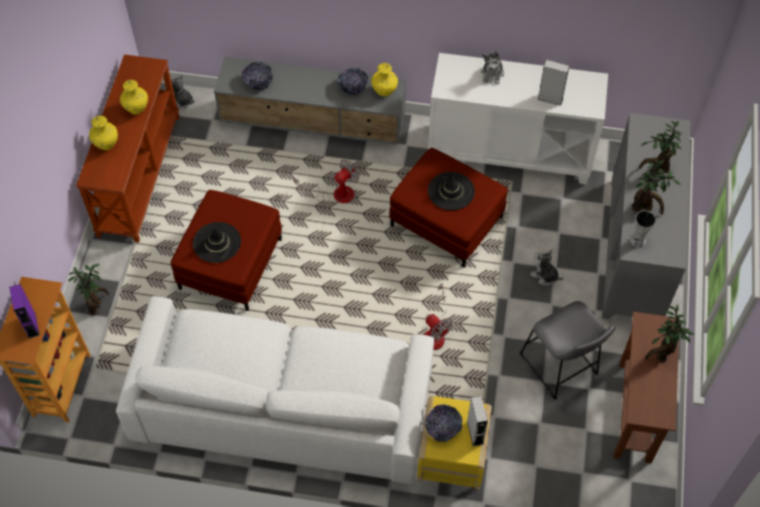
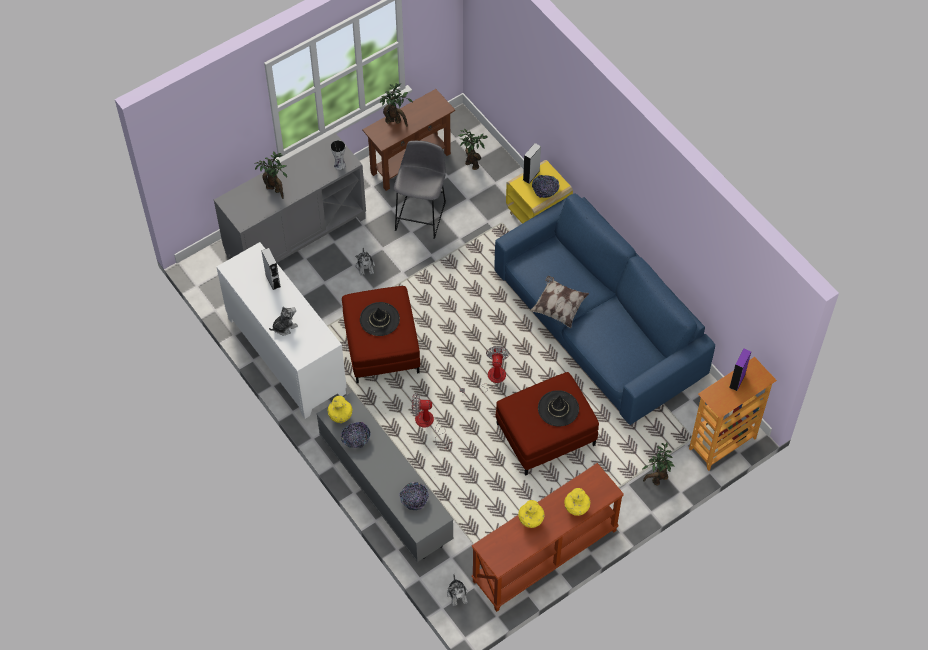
camera: 135 degrees left, 0 degrees up
white sofa [116,296,434,484] -> blue sofa [494,193,715,425]
fan [422,283,453,350] -> fan moved to [460,346,510,393]
potted plant [631,160,681,215] -> potted plant moved to [459,128,488,170]
none -> pillow [530,276,589,328]

